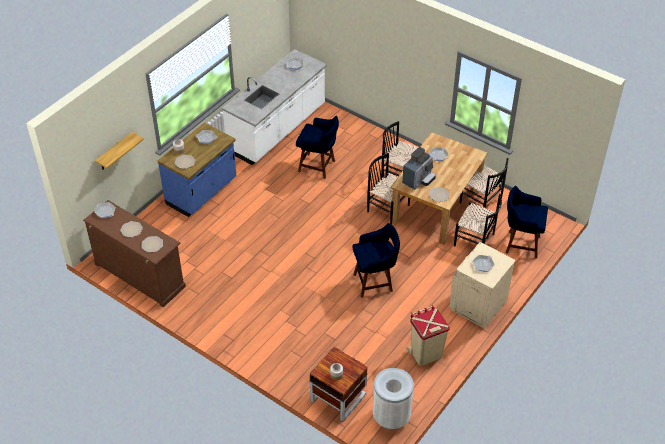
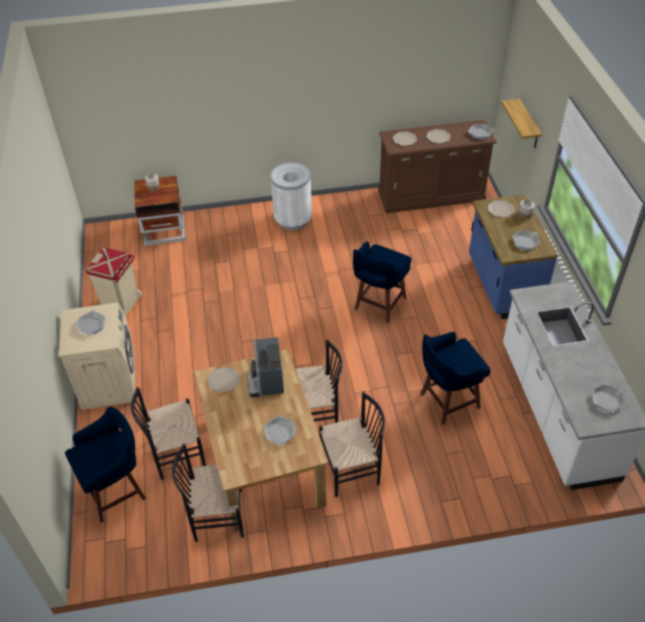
camera: 135 degrees right, 0 degrees up
blue stool [353,223,400,298] -> blue stool moved to [353,241,411,323]
white trash can [373,368,414,430] -> white trash can moved to [270,163,312,230]

